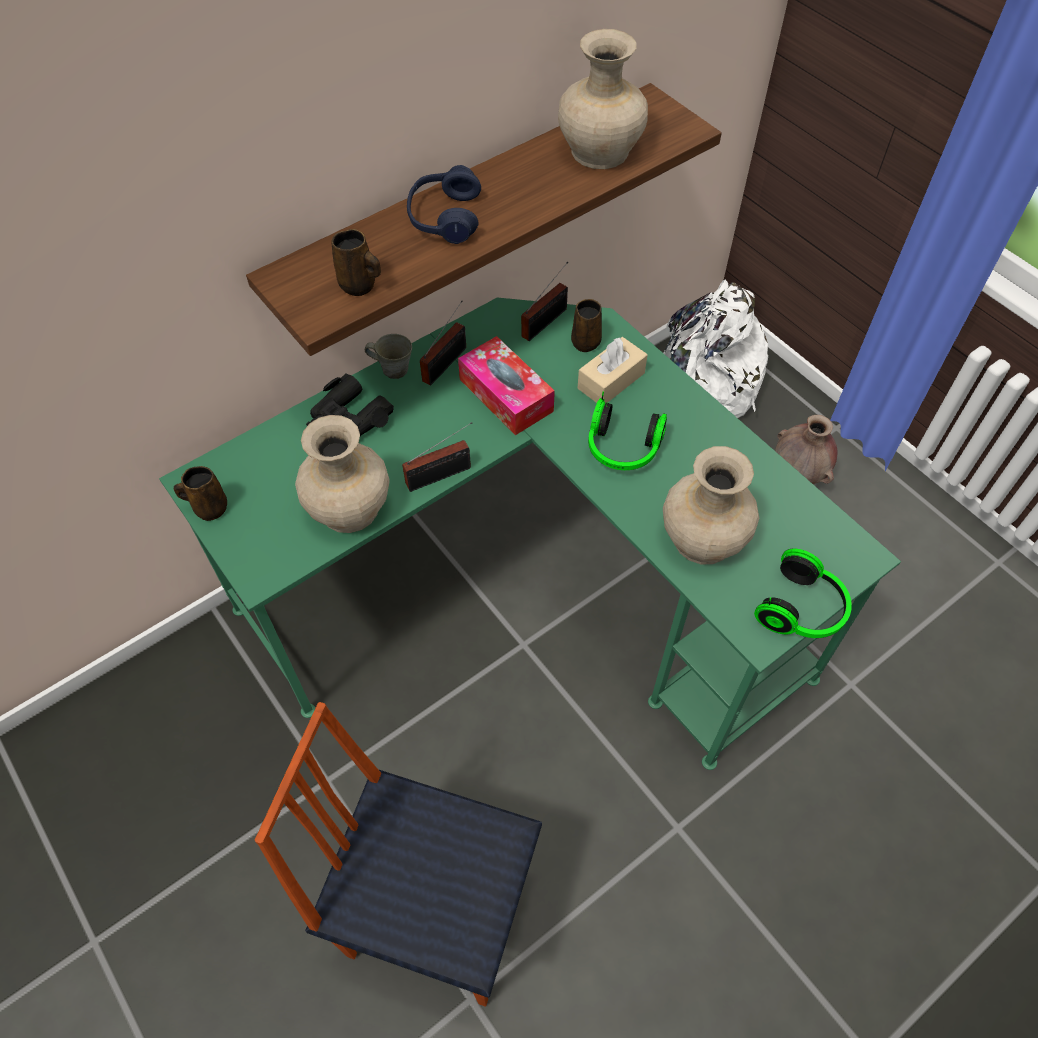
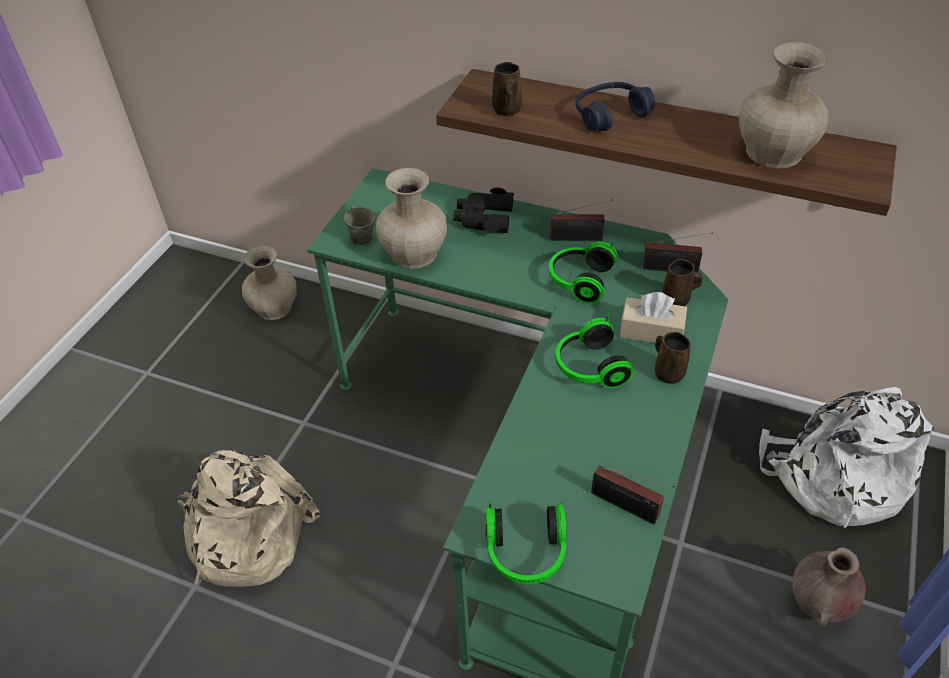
camera: 60 degrees right, 10 degrees down
brown mug [174,466,227,521] -> brown mug moved to [655,332,691,384]
chair [255,702,542,1007] -> beige backpack [176,449,320,587]
grey mug [365,334,412,379] -> grey mug moved to [344,205,375,245]
radio [402,422,472,492] -> radio moved to [591,465,675,524]
tissue box [458,336,555,435] -> headphones [549,241,618,304]
beige vase [663,446,759,564] -> beige vase moved to [242,246,297,320]

